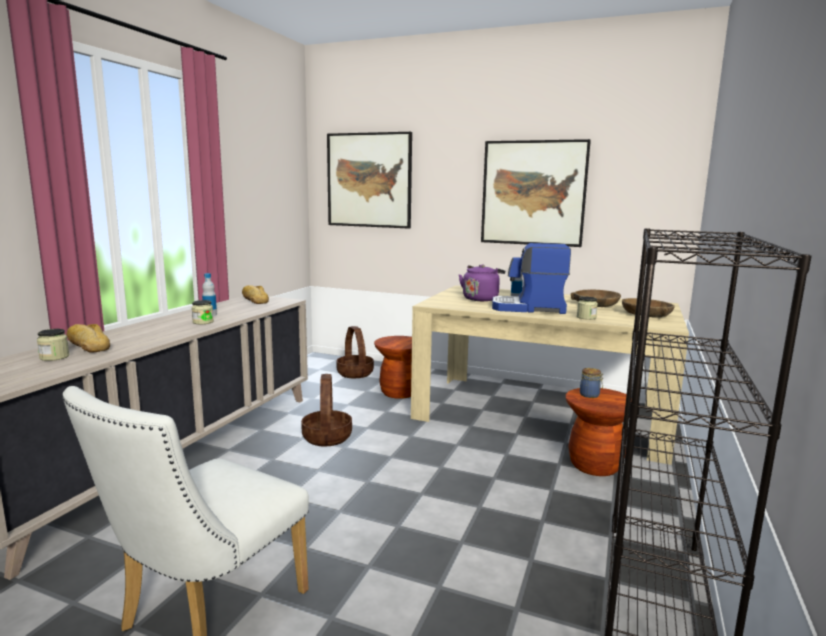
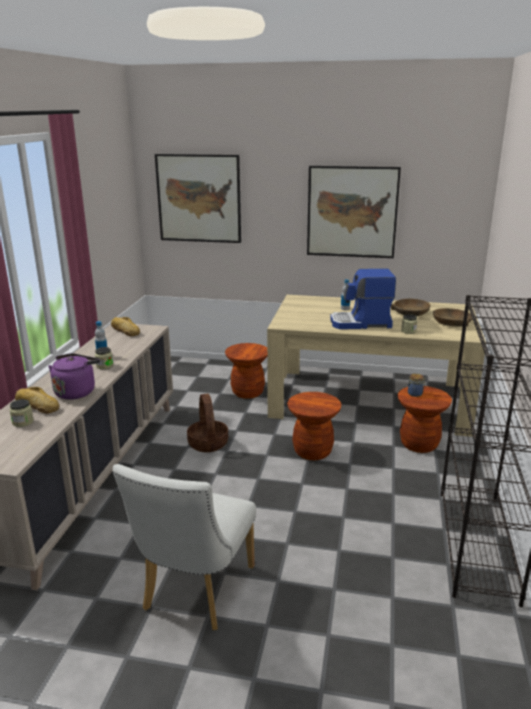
camera: 10 degrees left, 10 degrees up
basket [336,326,374,378] -> none
purple kettle [459,264,505,301] -> purple kettle moved to [48,353,100,400]
none -> brown stool [287,392,342,460]

